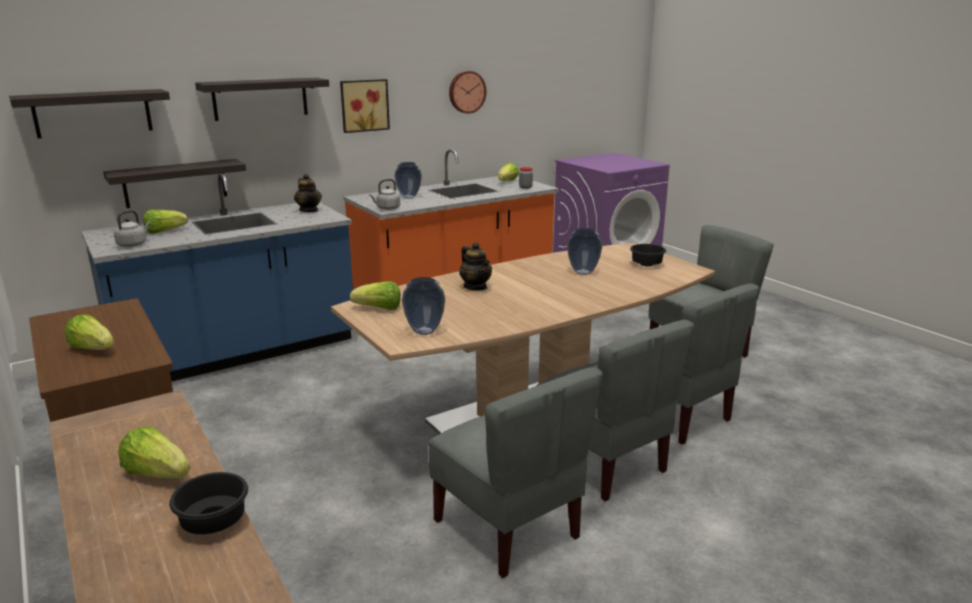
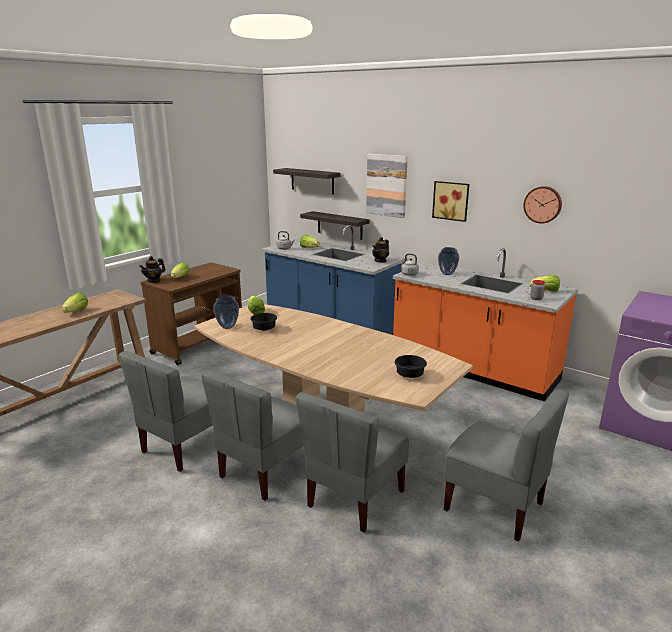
camera: 70 degrees right, 0 degrees up
black bowl [169,472,248,534] -> black bowl moved to [250,313,277,331]
shelf [195,78,329,121] -> picture [366,154,408,218]
teapot [459,242,492,291] -> teapot moved to [139,256,165,283]
vase [567,228,602,275] -> none

